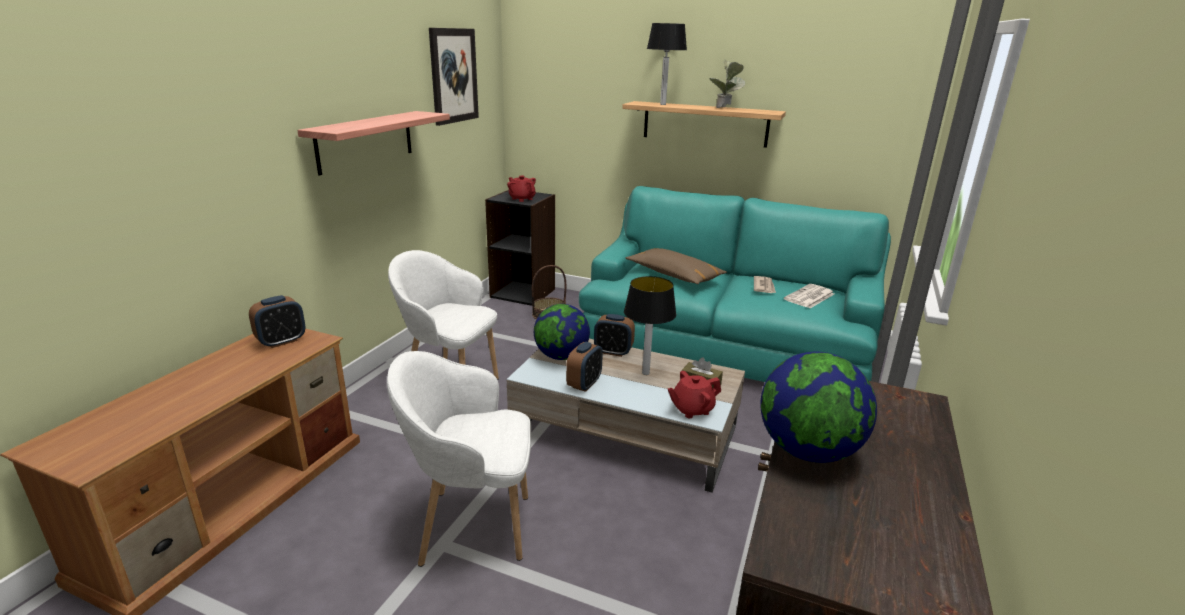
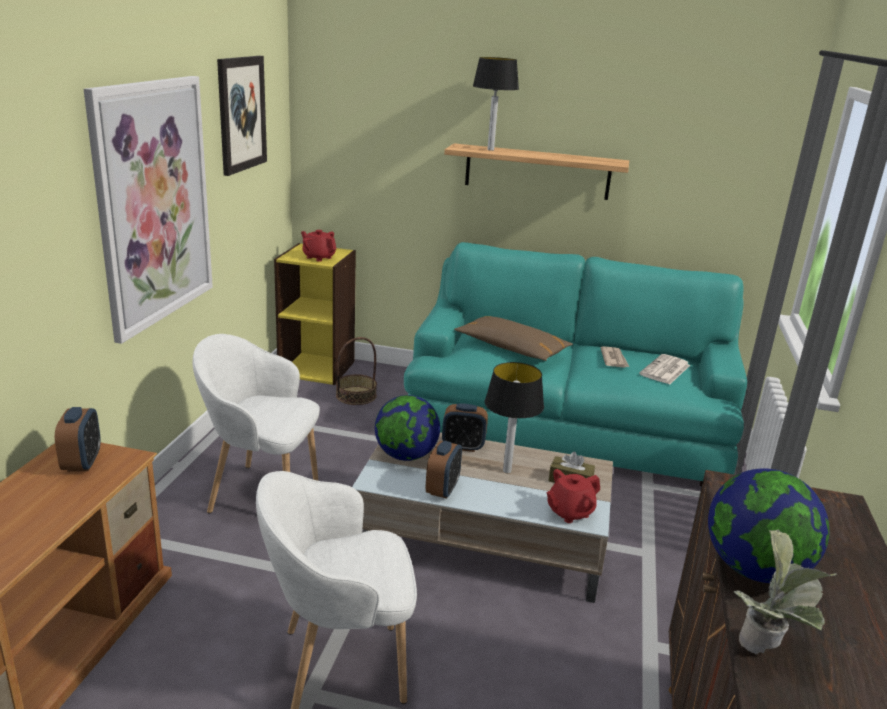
camera: 10 degrees left, 0 degrees up
alarm clock [249,295,306,348] -> alarm clock turned 45 degrees counterclockwise [55,407,101,472]
shelf [297,111,450,176] -> picture [84,76,213,344]
black bookcase [485,190,555,306] -> yellow bookcase [274,243,356,385]
potted plant [709,60,745,108] -> potted plant moved to [733,530,837,654]

